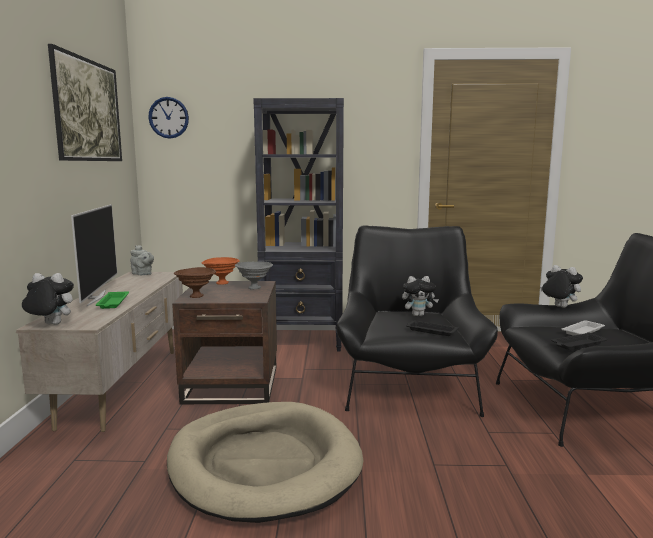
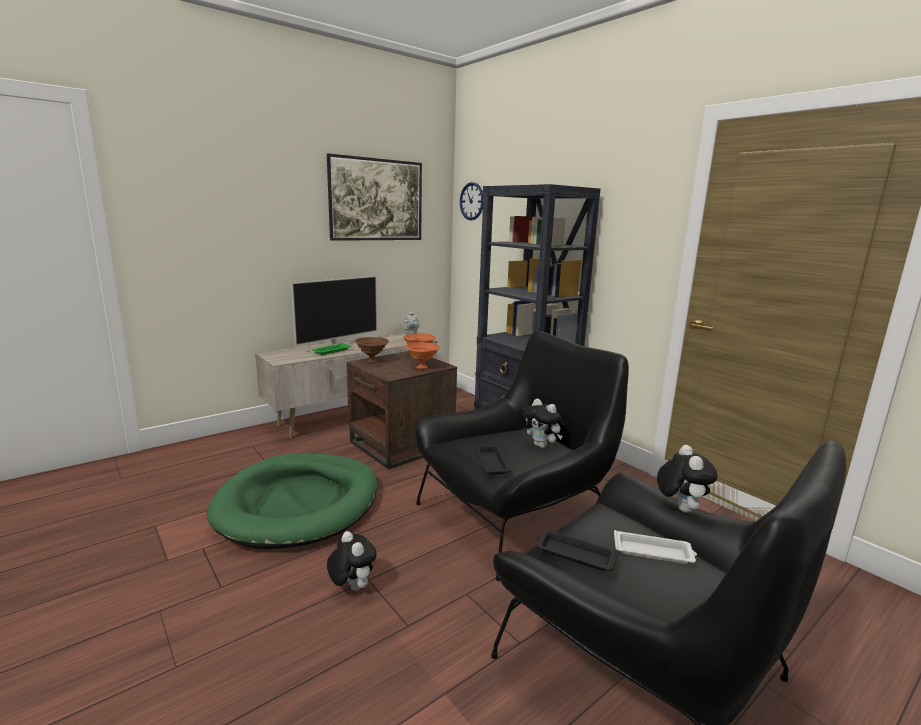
camera: 50 degrees right, 5 degrees up
plush toy [22,273,74,325] -> plush toy moved to [327,531,377,591]
beige dog bed [167,402,363,523] -> green dog bed [207,453,377,549]
grey bowl [235,262,273,289] -> orange bowl [405,342,440,369]

